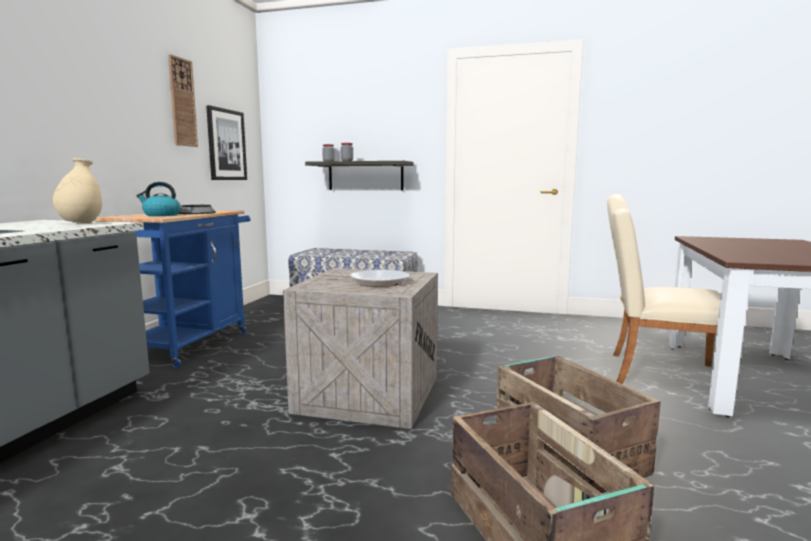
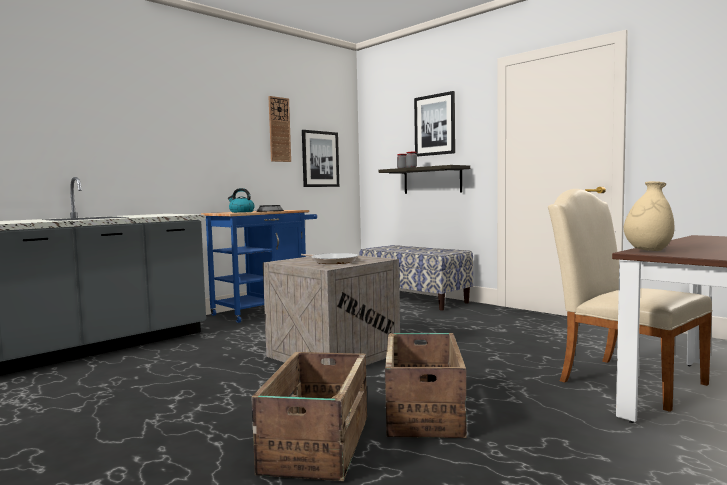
camera: 30 degrees right, 5 degrees down
beige vase [53,158,102,223] -> beige vase moved to [623,181,674,251]
none -> picture [414,91,455,157]

